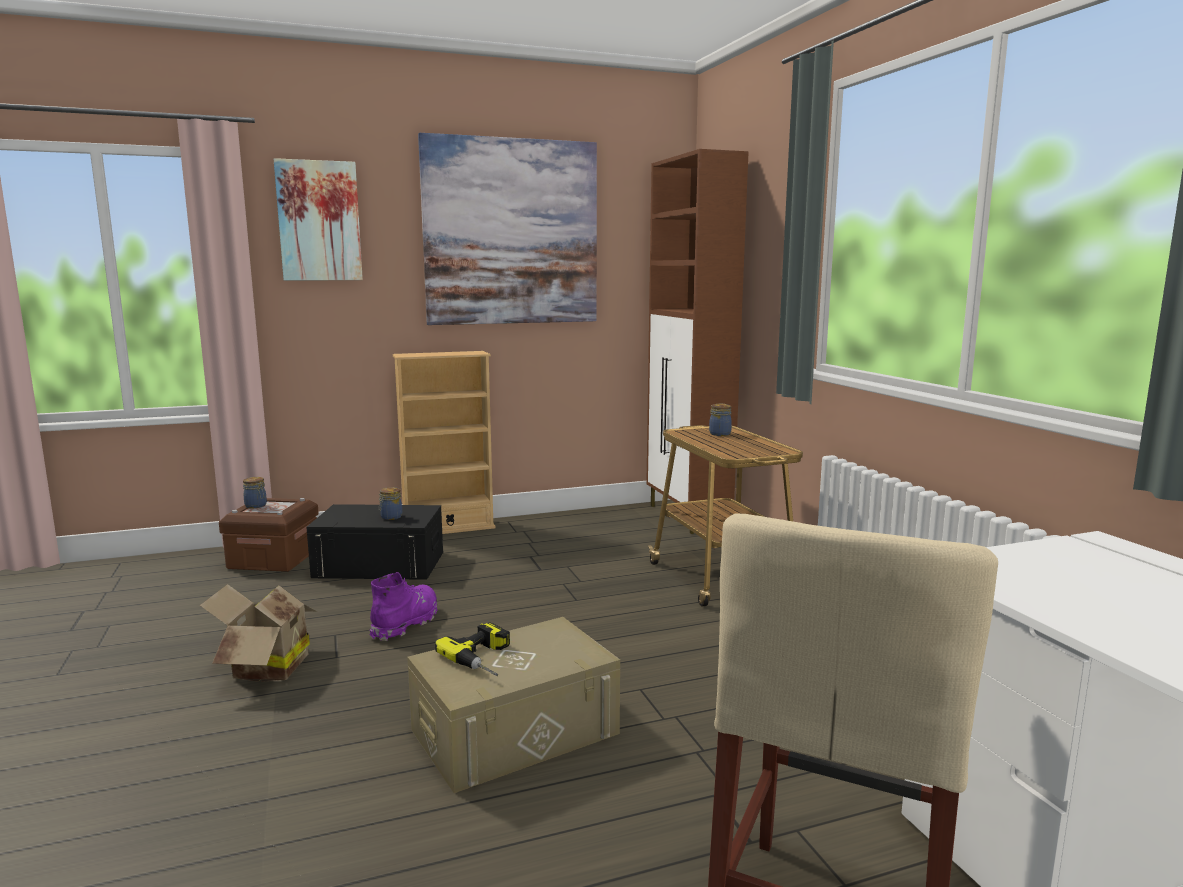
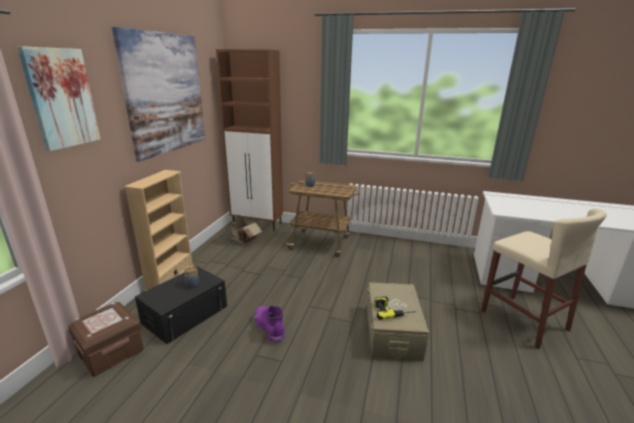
camera: 55 degrees left, 10 degrees up
cardboard box [199,584,317,682] -> cardboard box moved to [225,215,263,244]
jar [243,477,267,508] -> none

